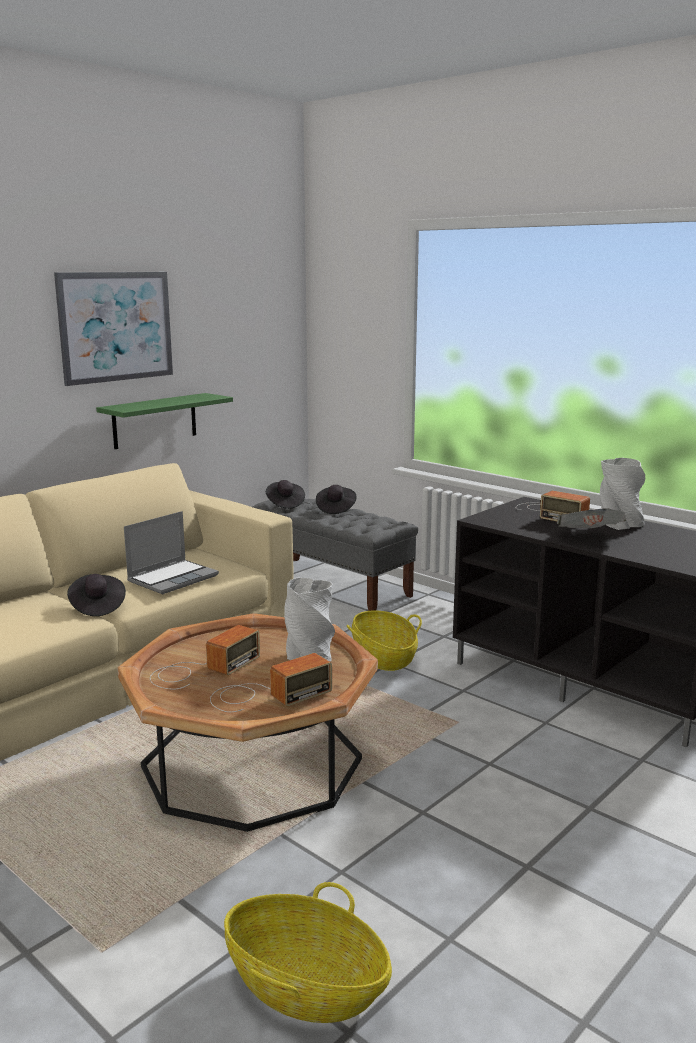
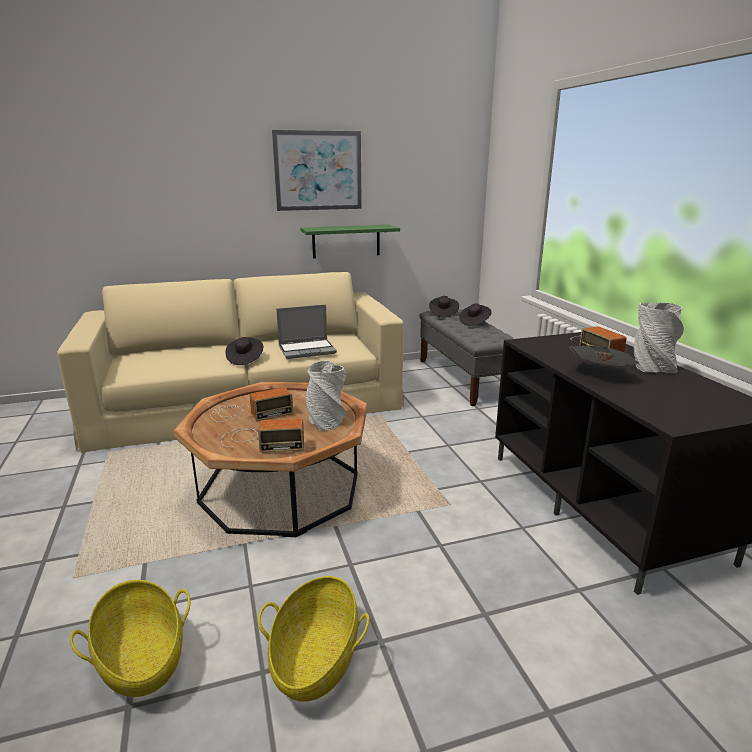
camera: 30 degrees right, 5 degrees up
basket [347,610,422,671] -> basket moved to [258,576,369,702]

